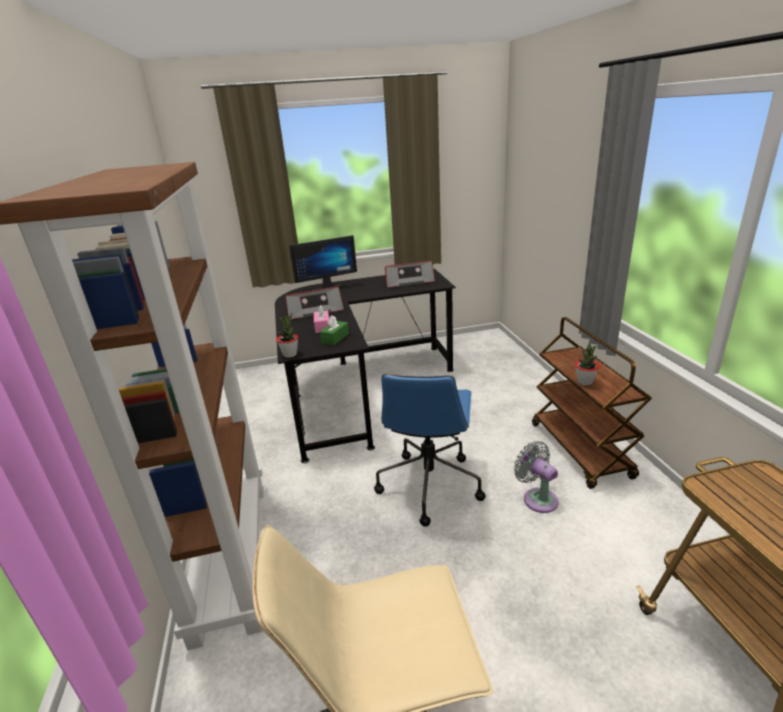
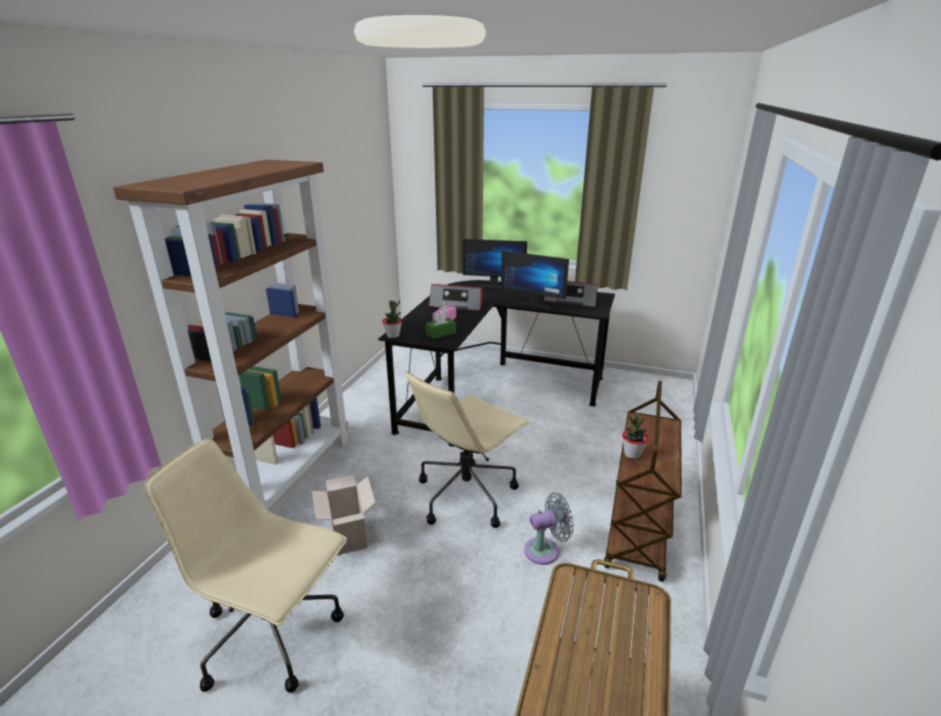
camera: 30 degrees right, 0 degrees up
blue office chair [374,374,486,527] -> beige office chair [406,372,531,528]
grey fan [514,441,558,513] -> grey fan turned 75 degrees clockwise [524,493,574,565]
none -> cardboard box [312,475,376,555]
none -> monitor [501,250,569,309]

